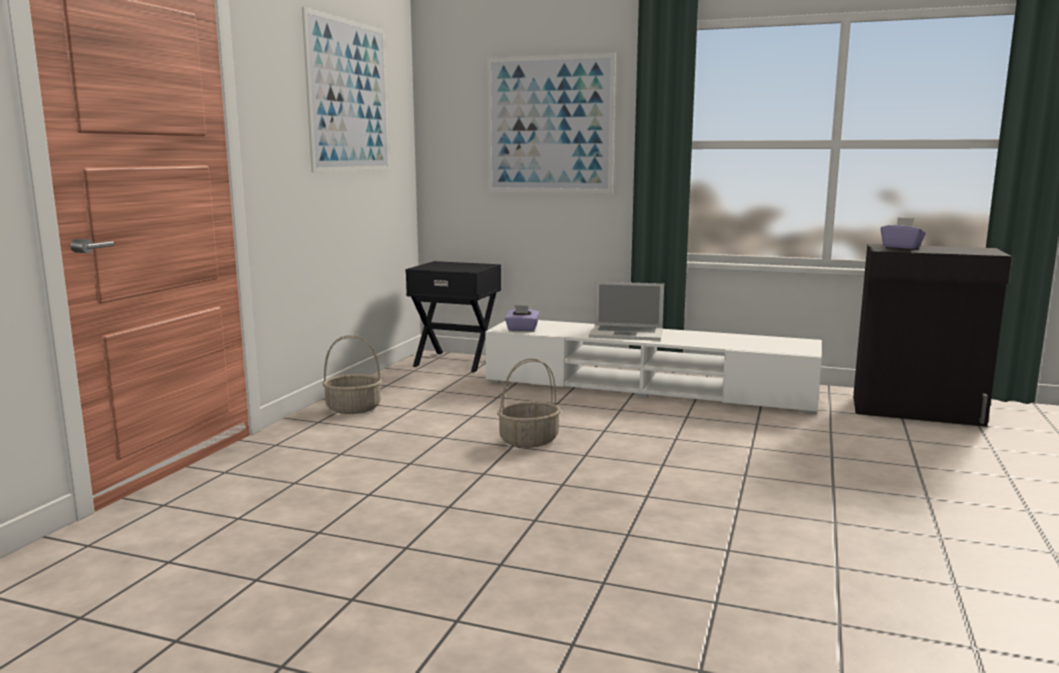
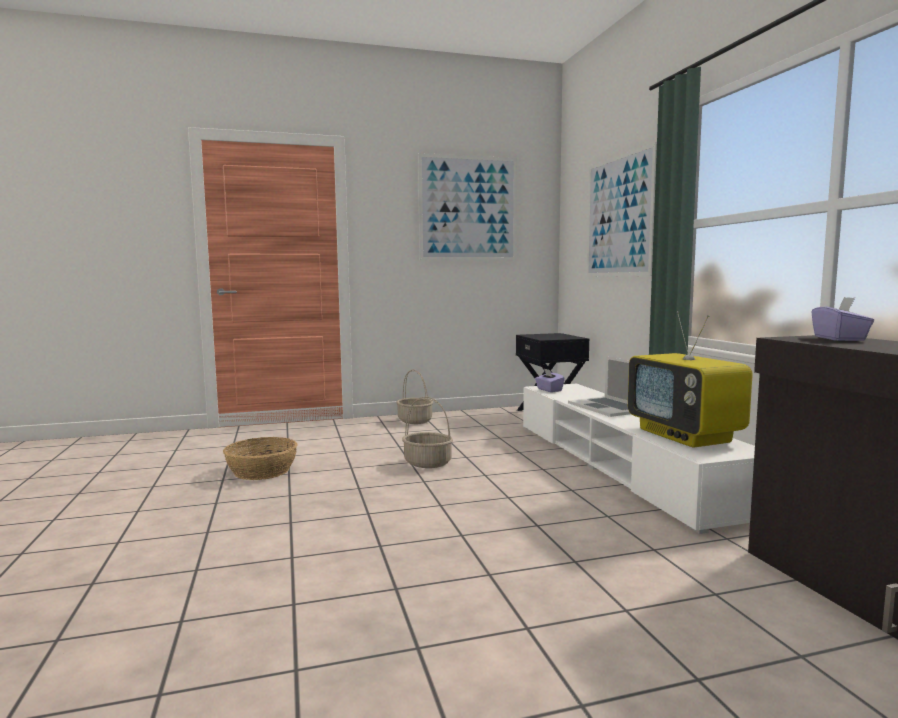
camera: 55 degrees right, 5 degrees down
none -> basket [223,437,297,480]
none -> television [628,311,753,448]

